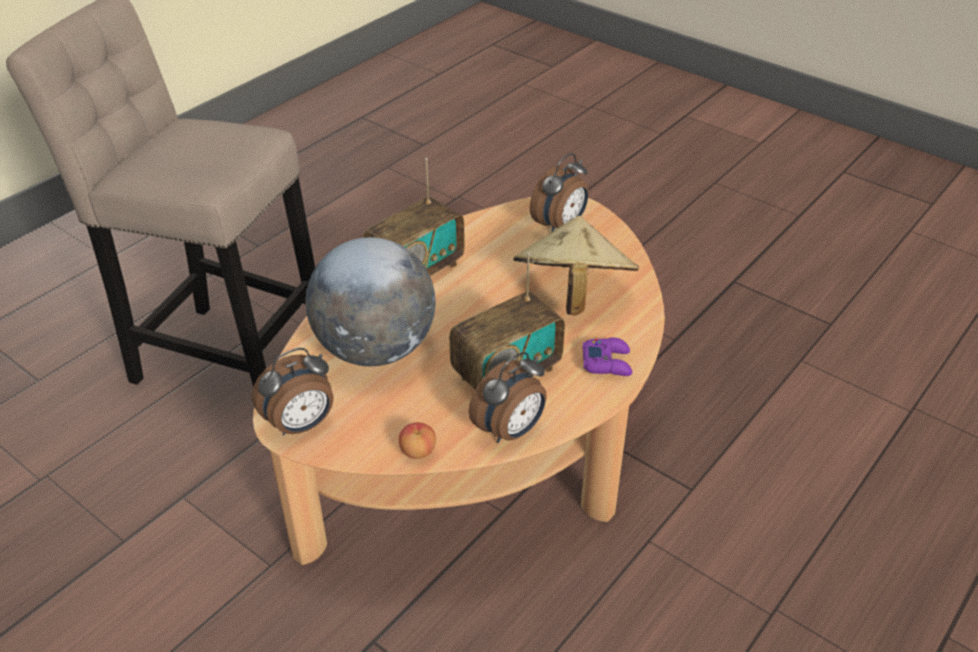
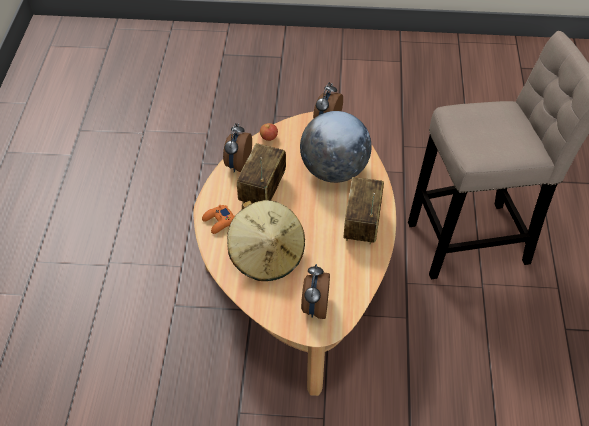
camera: 145 degrees right, 10 degrees up
purple game controller [582,337,632,376] -> orange game controller [202,204,235,234]

